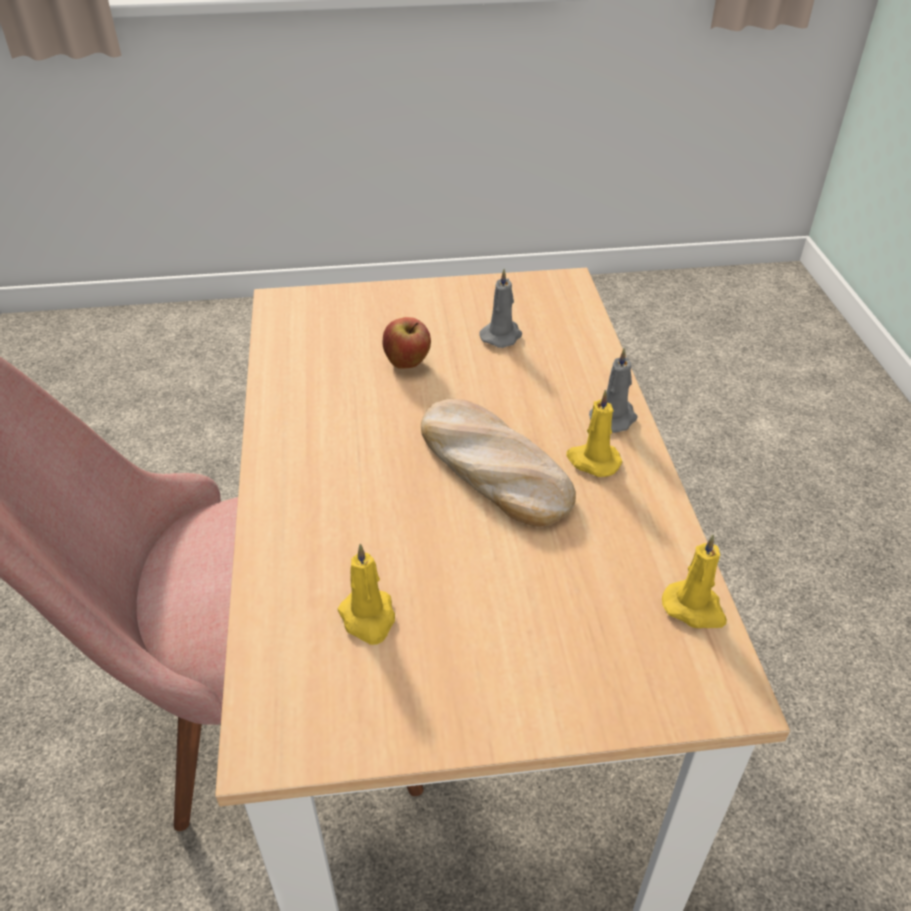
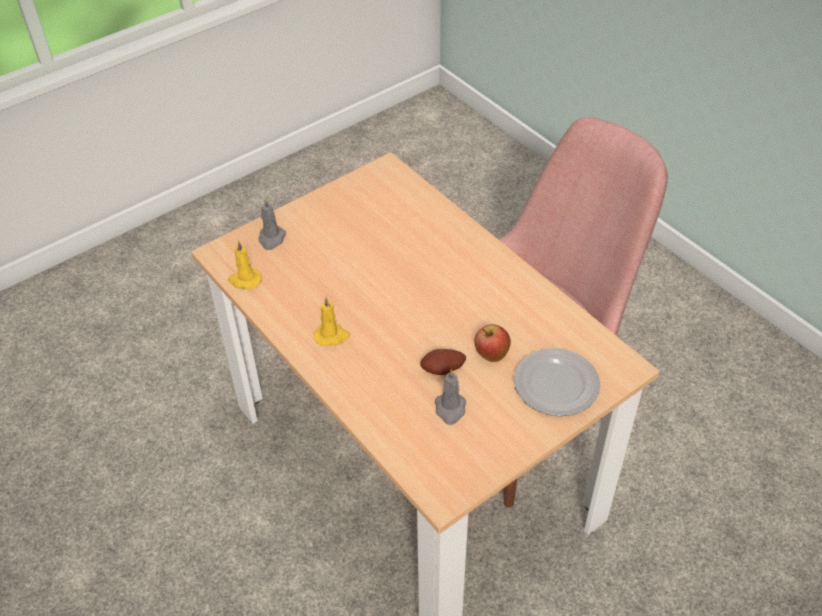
camera: 150 degrees right, 5 degrees up
yellow candle [337,544,395,645] -> none
bread [421,399,576,527] -> none
grey candle [589,347,638,433] -> grey candle moved to [258,198,286,250]
none -> potato [420,349,466,375]
none -> plate [514,348,600,416]

